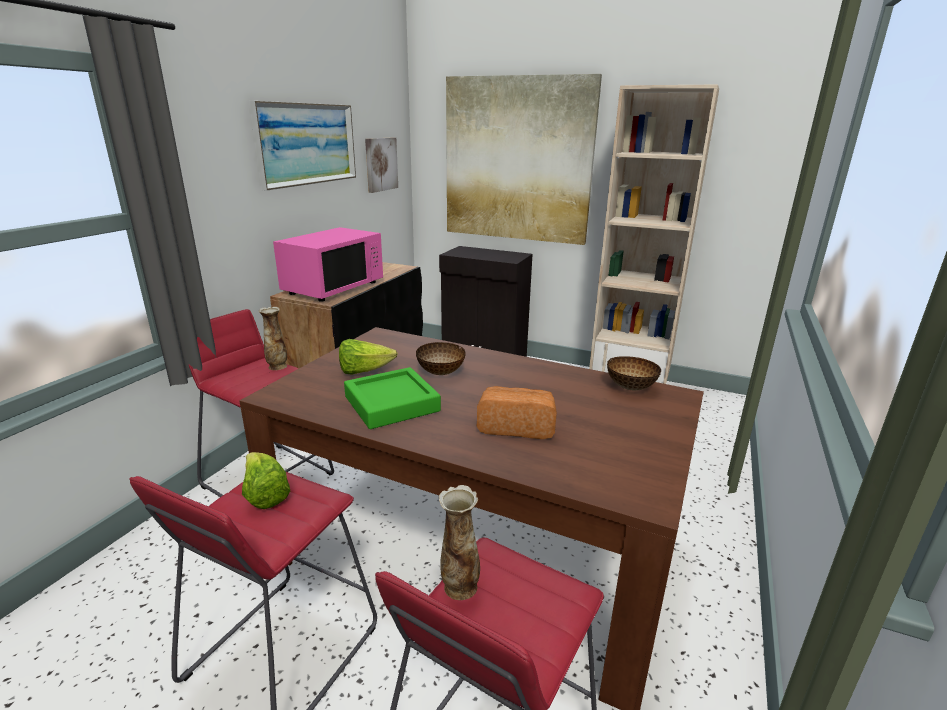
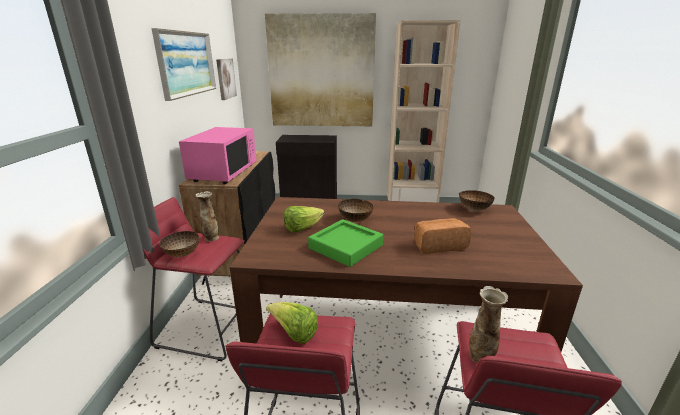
camera: 20 degrees left, 0 degrees up
none -> bowl [159,231,199,257]

